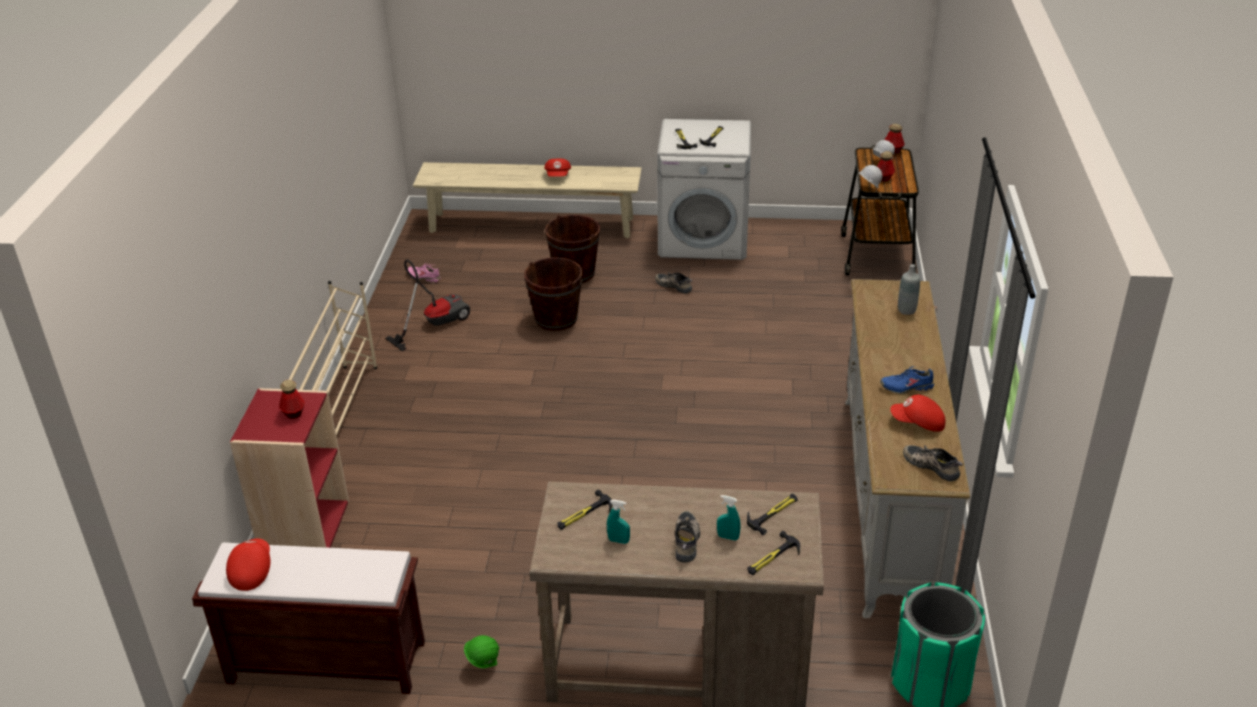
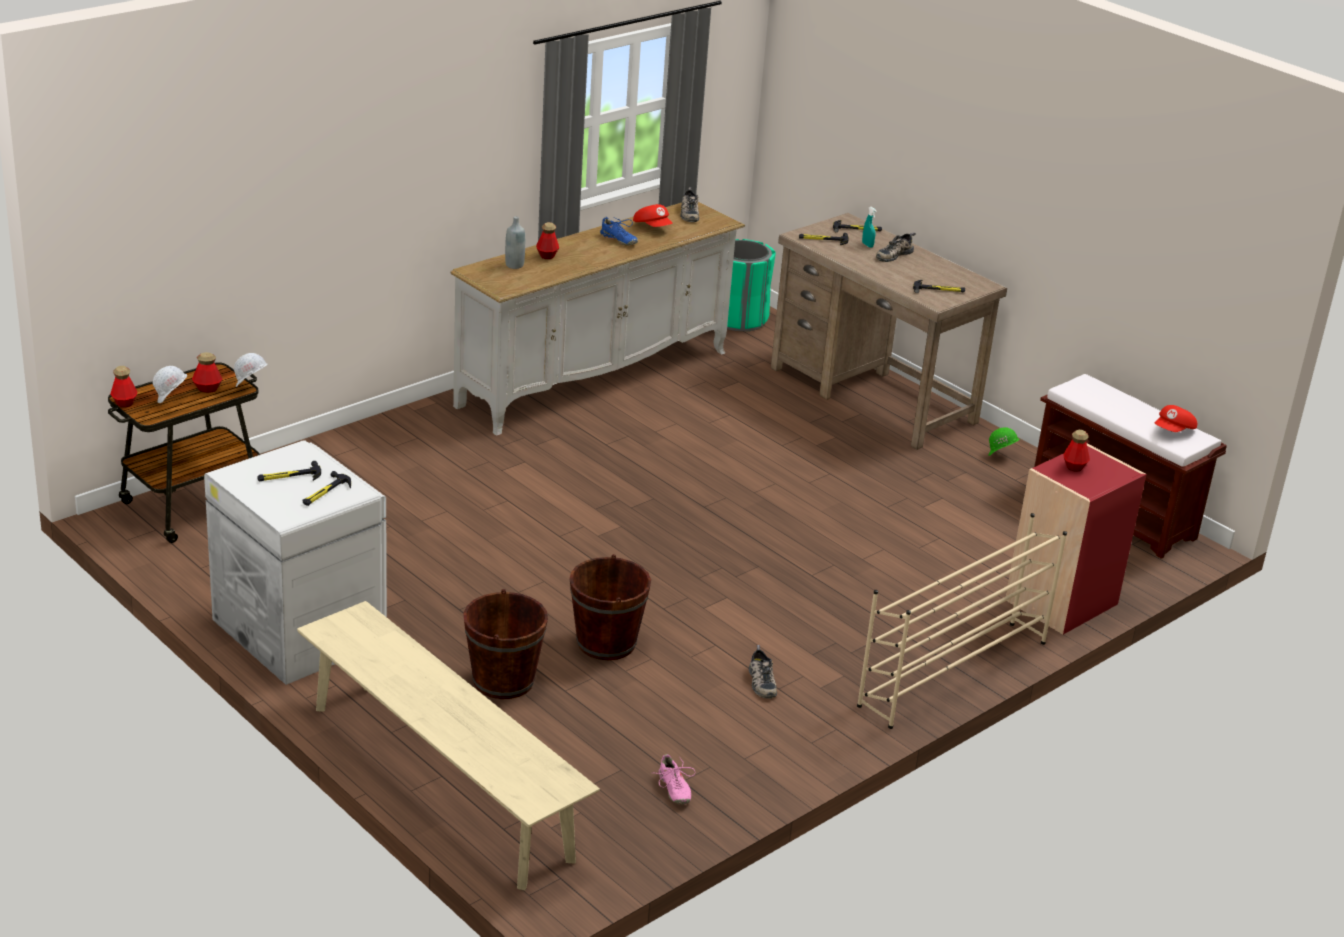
camera: 140 degrees left, 5 degrees down
vacuum cleaner [385,259,470,351] -> none
red cap [544,159,571,177] -> none
turquoise spray bottle [607,500,630,544] -> none
shoe [655,272,693,294] -> shoe moved to [749,645,777,699]
none -> bottle [536,222,559,259]

